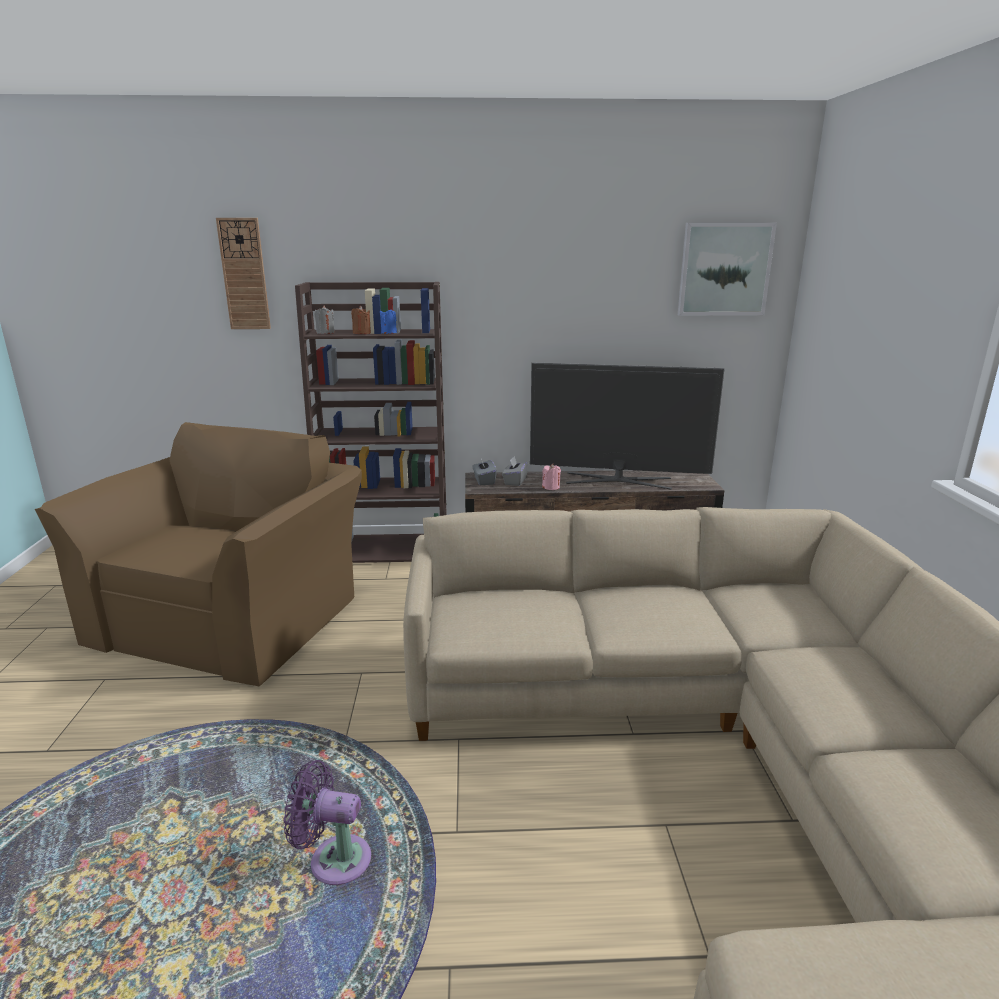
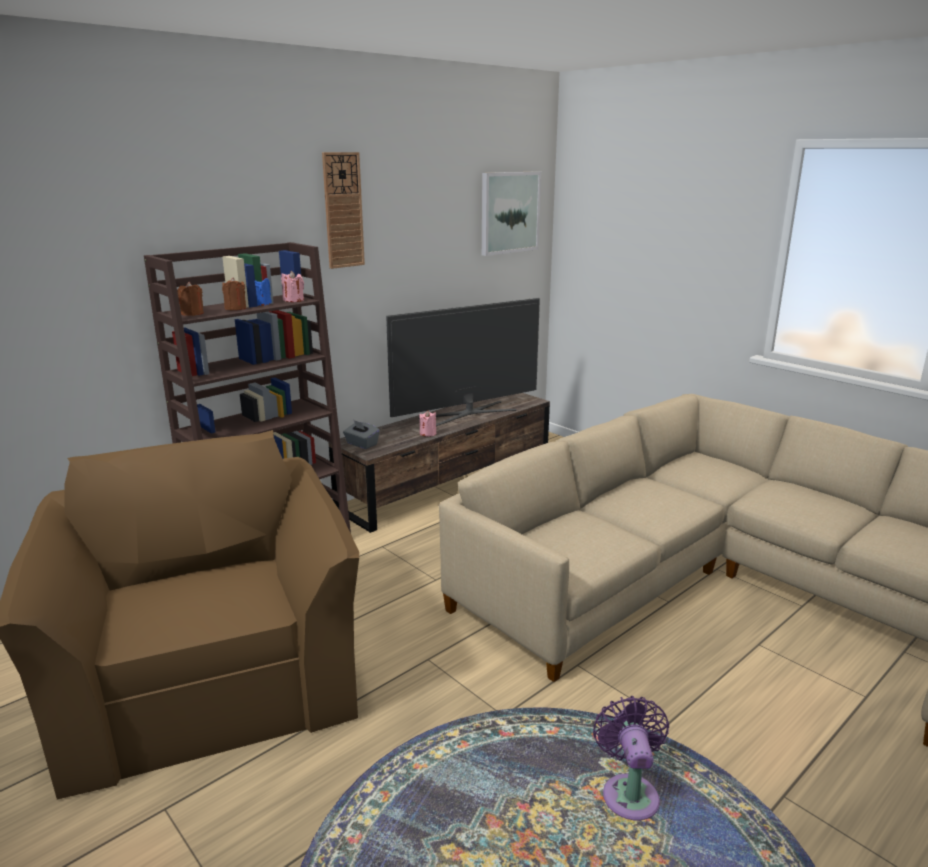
camera: 40 degrees left, 0 degrees up
wall clock [216,218,271,329] -> wall clock moved to [322,152,365,269]
purple fan [283,760,371,885] -> purple fan turned 120 degrees clockwise [593,696,669,820]
grey candle [315,305,335,334] -> brown candle [177,282,204,316]
grey tissue box [502,456,529,486] -> none
none -> pink candle [281,271,304,302]

